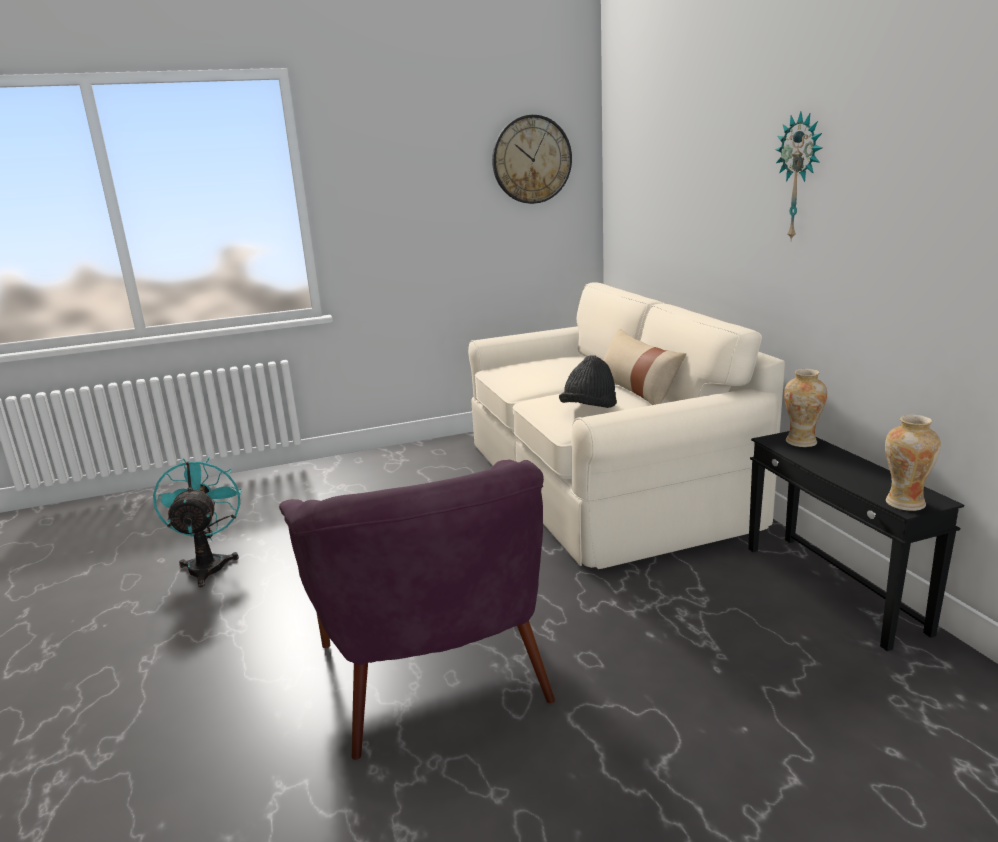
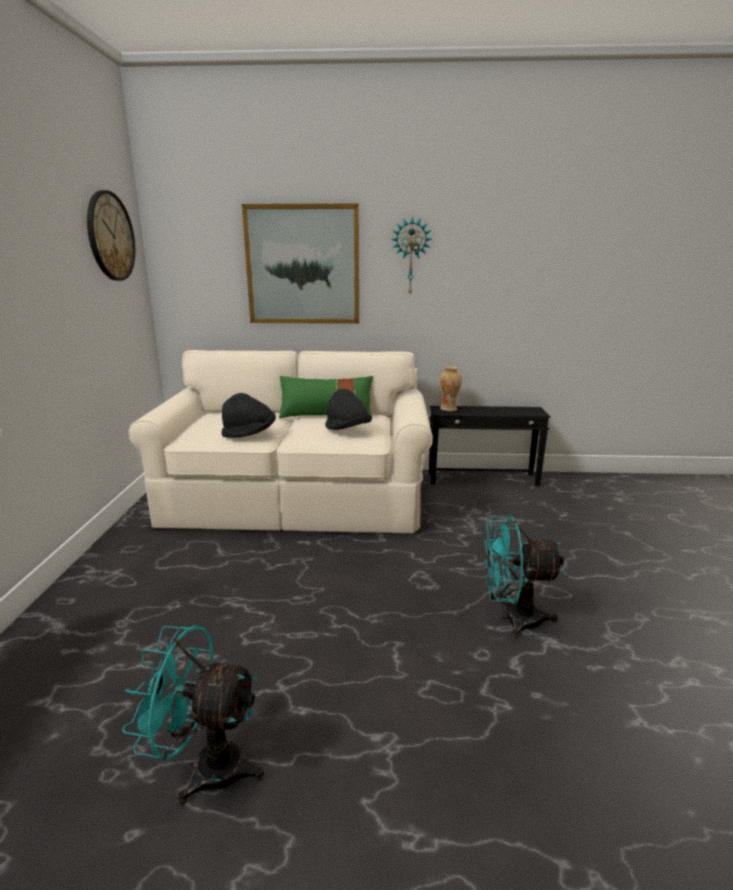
camera: 70 degrees left, 0 degrees up
purple armchair [279,460,555,760] -> turquoise fan [484,516,564,639]
beige pillow [603,328,686,405] -> green pillow [279,376,373,418]
vase [885,415,941,511] -> none
none -> black hat [222,393,276,438]
none -> picture [242,203,359,324]

